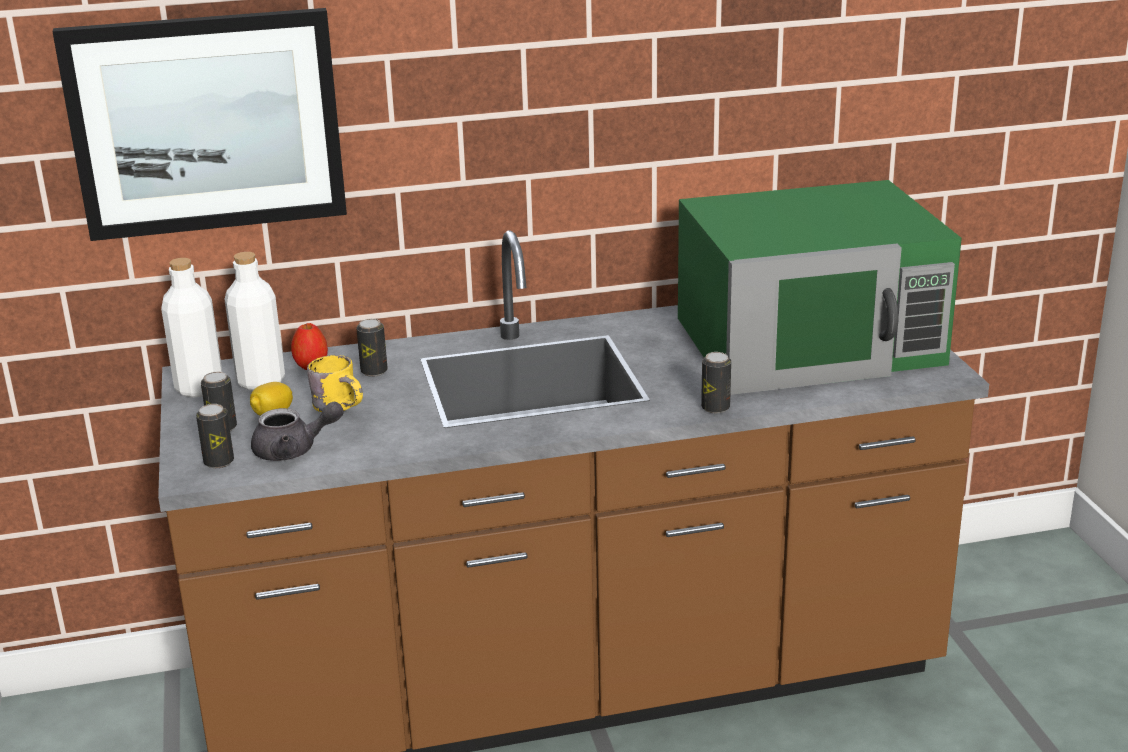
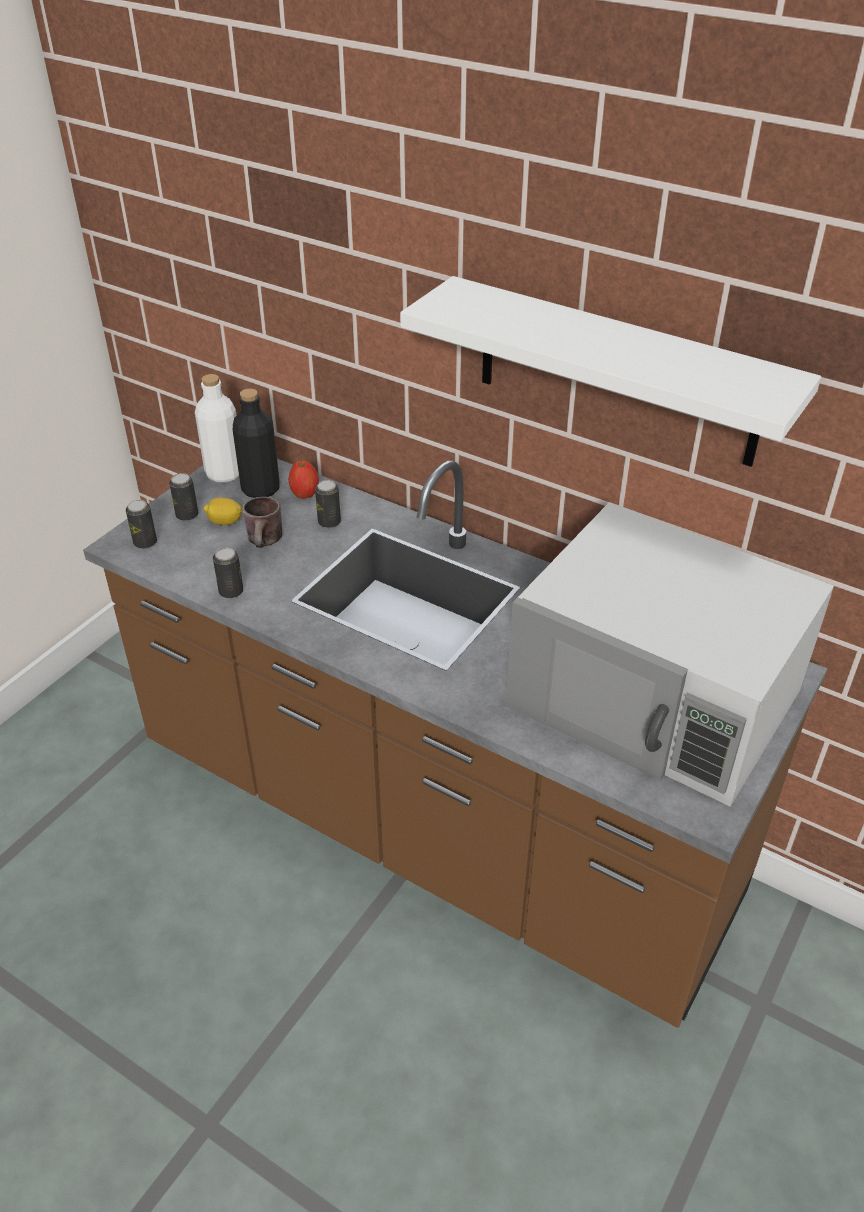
camera: 45 degrees right, 15 degrees up
picture [52,8,347,241] -> none
white bottle [224,252,285,390] -> black bottle [233,389,280,498]
grey teapot [251,402,344,461] -> none
yellow mug [307,355,363,412] -> brown mug [242,497,282,548]
green microwave [678,180,962,395] -> white microwave [506,502,834,807]
can [701,352,731,413] -> can moved to [213,547,243,599]
none -> white shelf [400,276,821,467]

